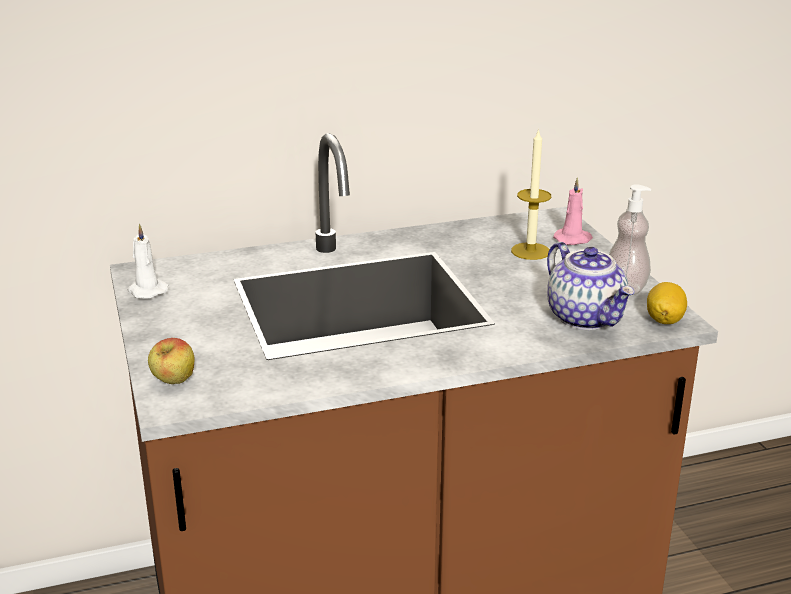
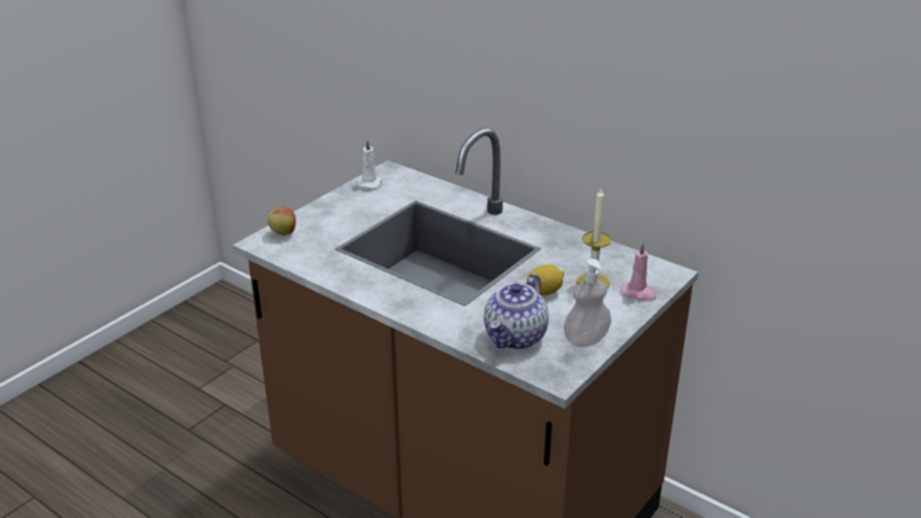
camera: 55 degrees right, 5 degrees up
lemon [647,282,687,324] -> lemon moved to [527,265,564,296]

